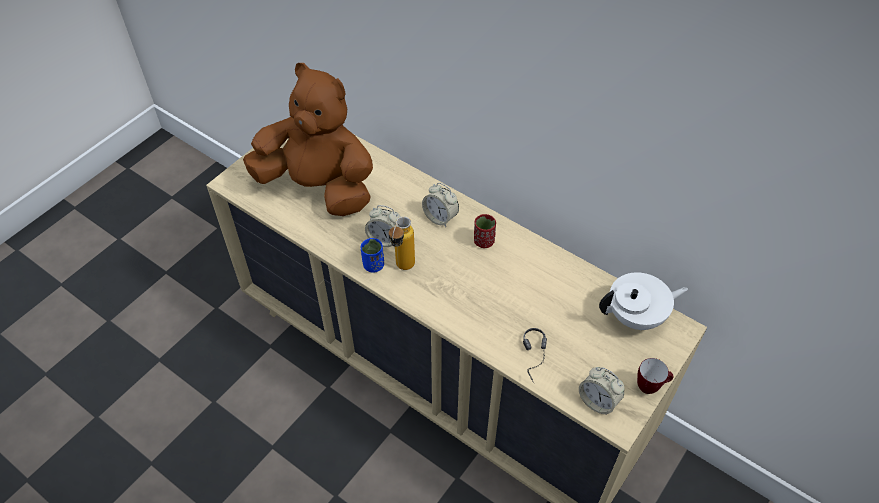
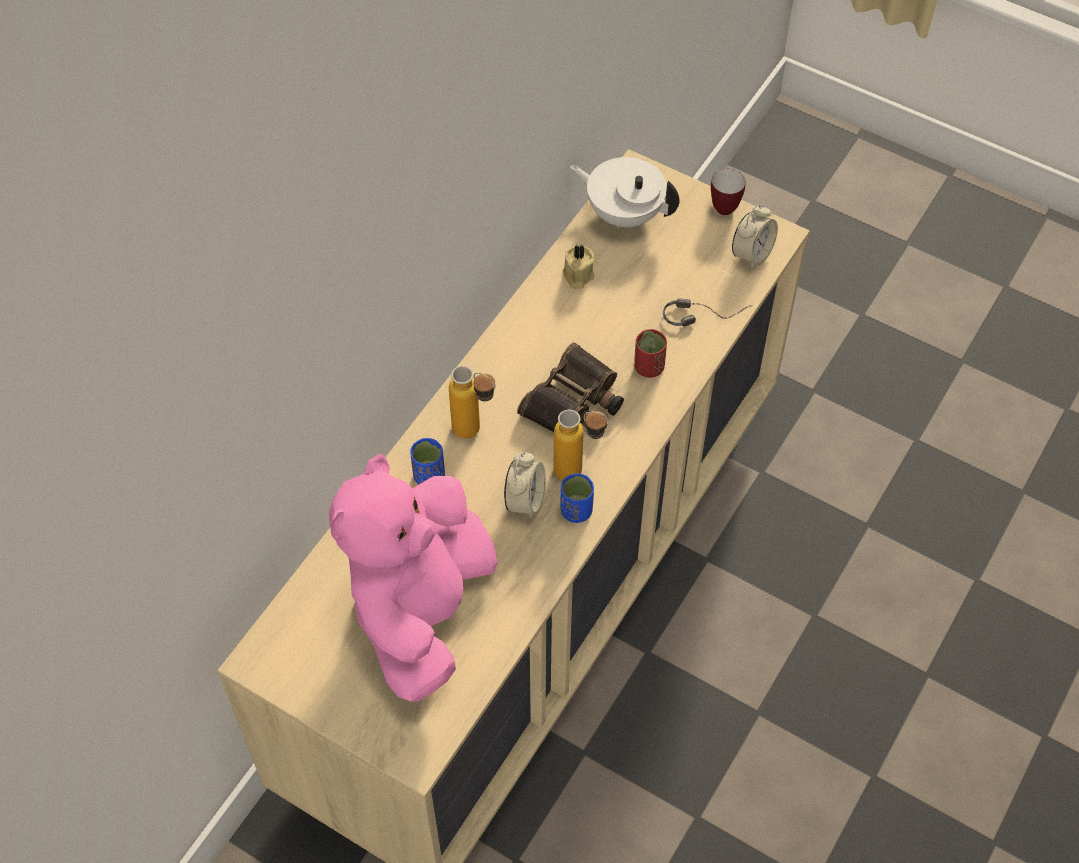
camera: 95 degrees left, 5 degrees up
brown plush toy [243,63,373,216] -> pink plush toy [329,454,498,702]
alarm clock [422,183,459,227] -> bottle [449,366,495,438]
red cup [474,214,496,248] -> red cup moved to [634,329,667,378]
white teapot [599,272,688,330] -> white teapot turned 45 degrees counterclockwise [570,157,680,228]
none -> blue cup [410,438,445,485]
none -> binoculars [517,342,624,432]
none -> beige candle [562,245,595,289]

